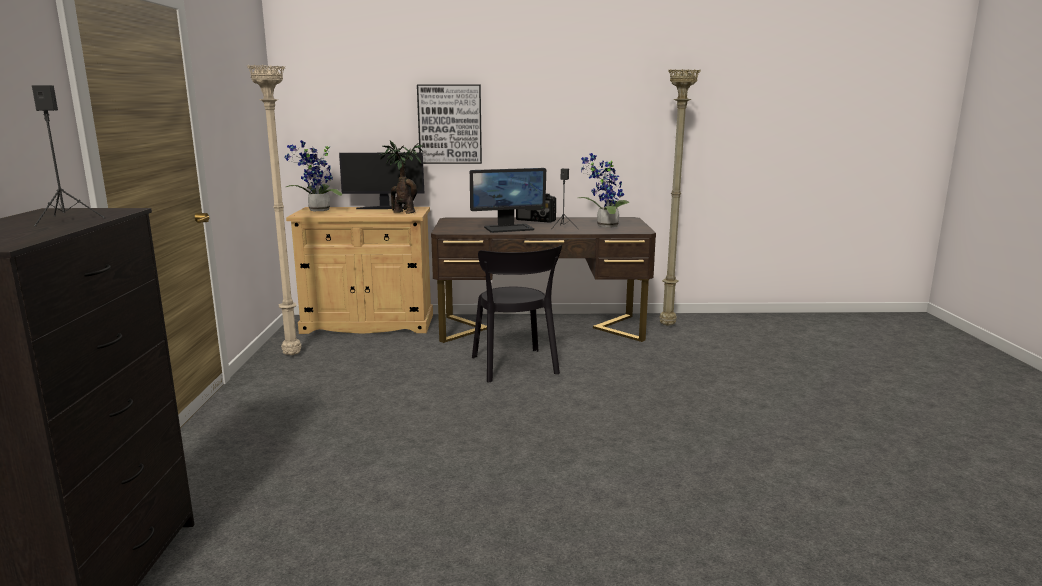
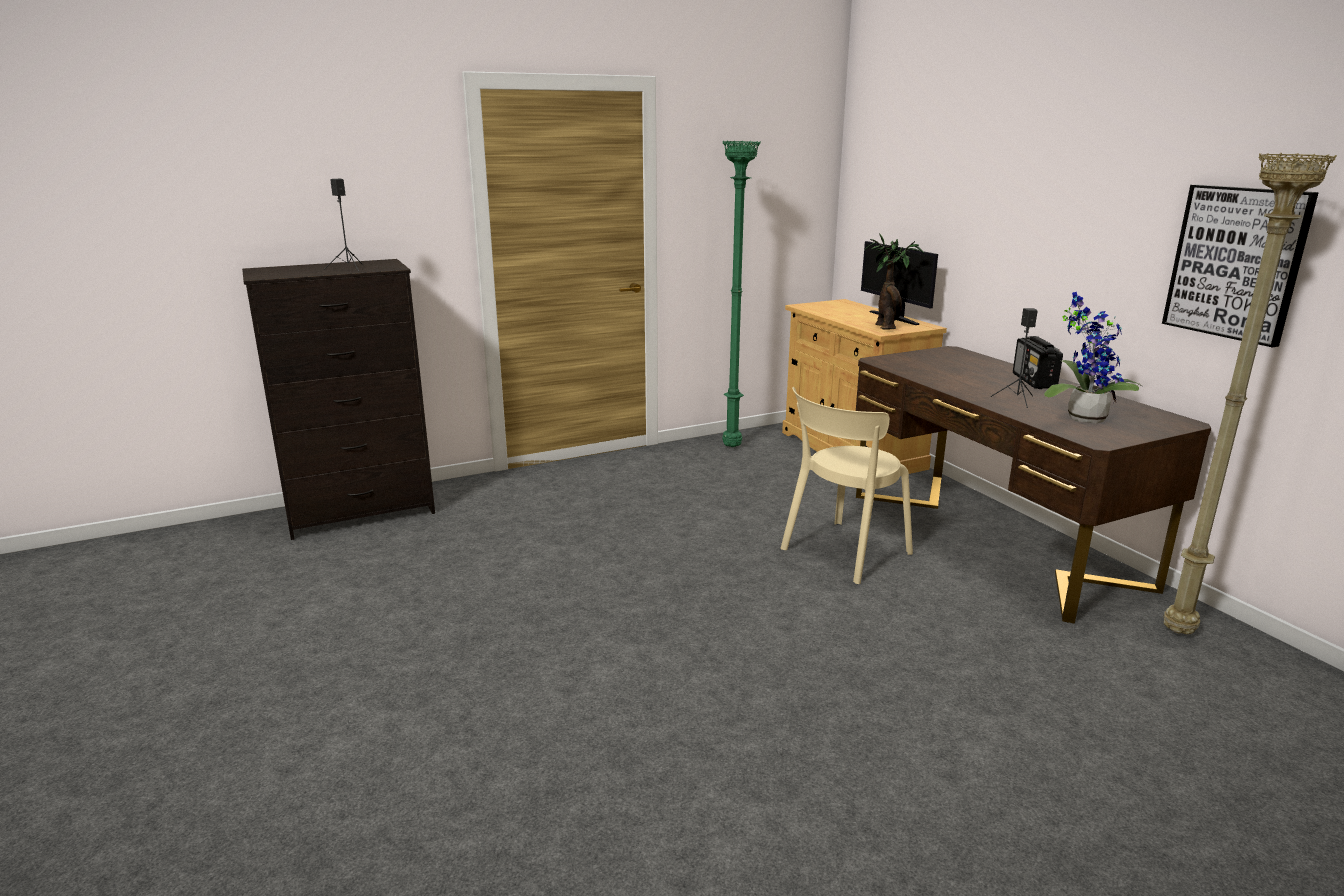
camera: 65 degrees right, 5 degrees up
beige floor lamp [247,65,301,355] -> green floor lamp [722,140,761,447]
potted plant [285,140,343,211] -> none
picture [417,84,482,164] -> picture moved to [1162,184,1319,348]
monitor [470,168,546,233] -> none
black chair [472,245,562,383] -> beige chair [780,387,913,584]

